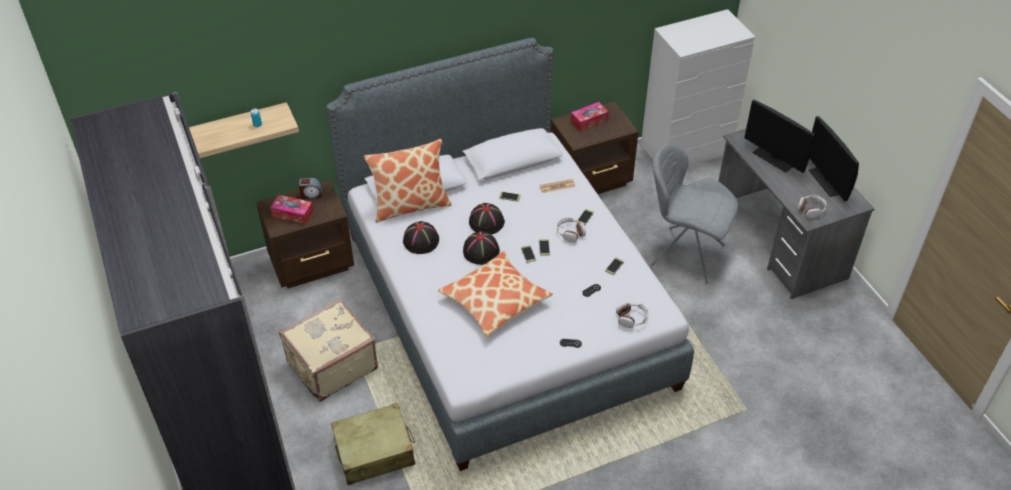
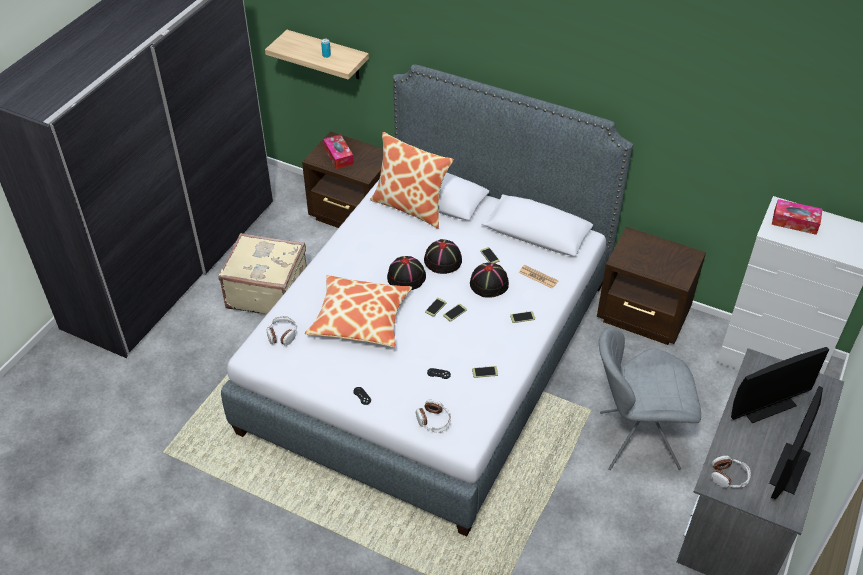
camera: 50 degrees right, 0 degrees up
alarm clock [299,178,322,199] -> none
beige suitcase [331,403,415,485] -> none
black hat [403,221,439,254] -> black hat moved to [470,262,509,298]
headphones [557,217,586,243] -> headphones moved to [267,316,297,346]
tissue box [571,102,609,131] -> tissue box moved to [772,199,823,235]
grey chair [651,144,738,284] -> grey chair turned 75 degrees counterclockwise [599,328,701,470]
monitor [744,100,815,173] -> monitor turned 120 degrees counterclockwise [731,347,829,423]

